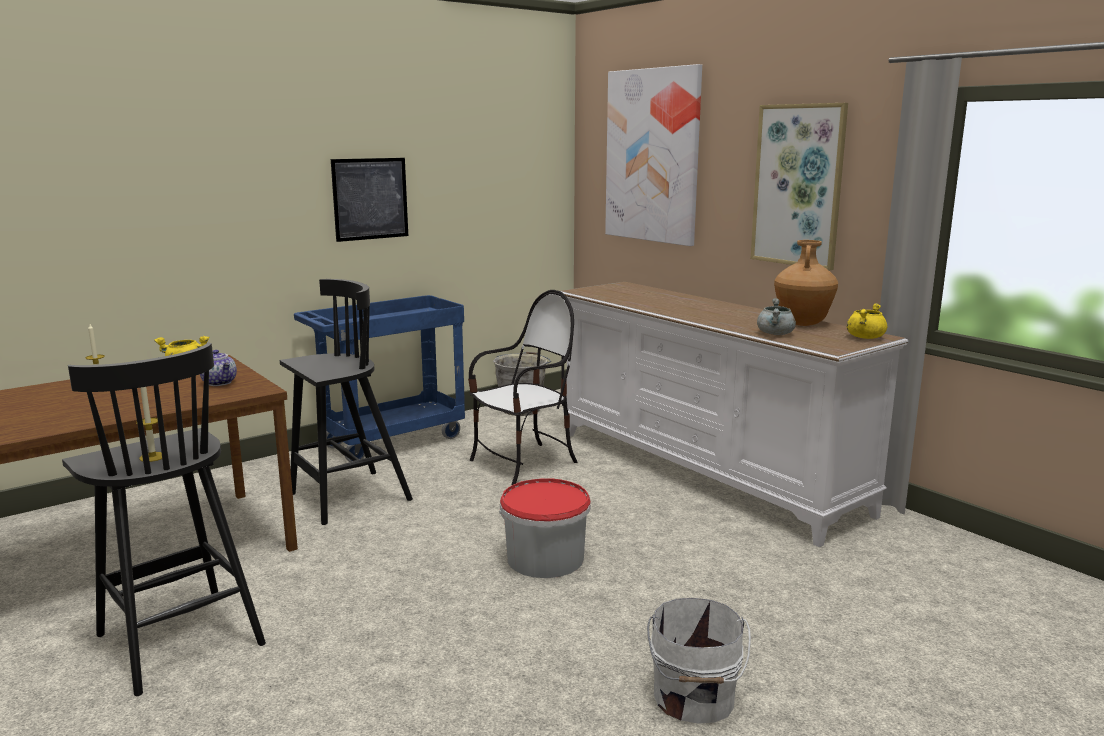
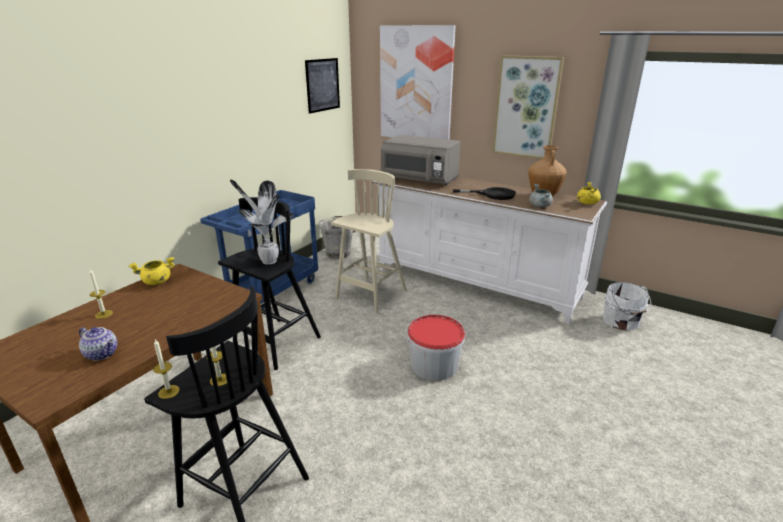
camera: 20 degrees left, 10 degrees up
teapot [200,350,237,386] -> teapot moved to [79,327,117,361]
picture [331,158,408,242] -> picture moved to [305,58,340,114]
chair [468,290,577,485] -> beige stool [331,169,407,313]
white bucket [647,598,751,724] -> white bucket moved to [603,282,651,330]
none -> candle [153,339,180,399]
none -> potted plant [230,180,294,265]
none -> grey microwave [381,135,460,186]
none -> black frying pan [453,187,516,200]

